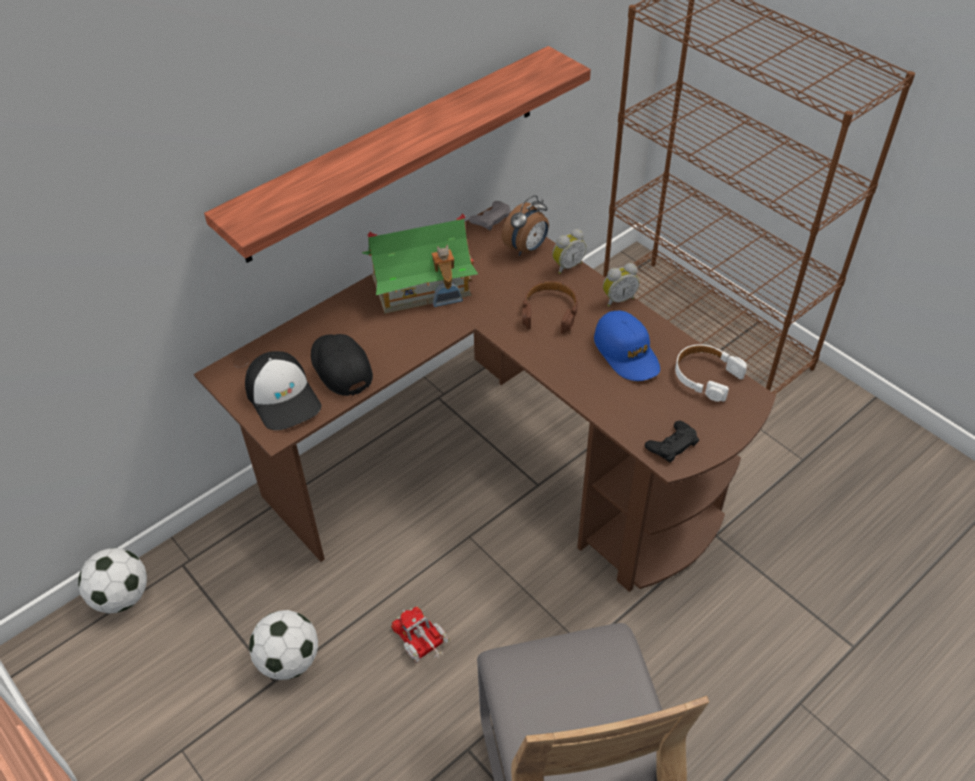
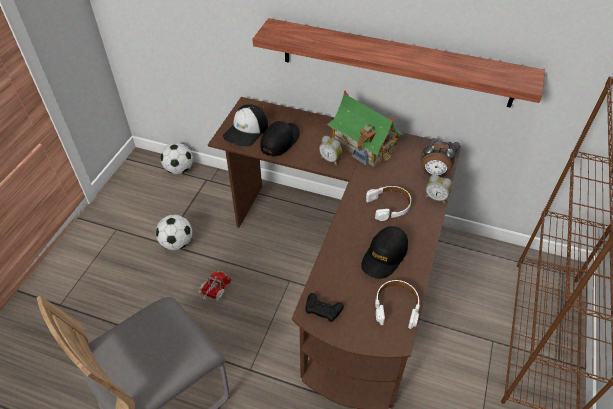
camera: 60 degrees right, 0 degrees up
brown headphones [522,281,577,334] -> white headphones [366,186,411,221]
blue cap [594,311,660,381] -> black cap [361,226,408,279]
alarm clock [603,263,639,307] -> alarm clock moved to [319,136,342,166]

